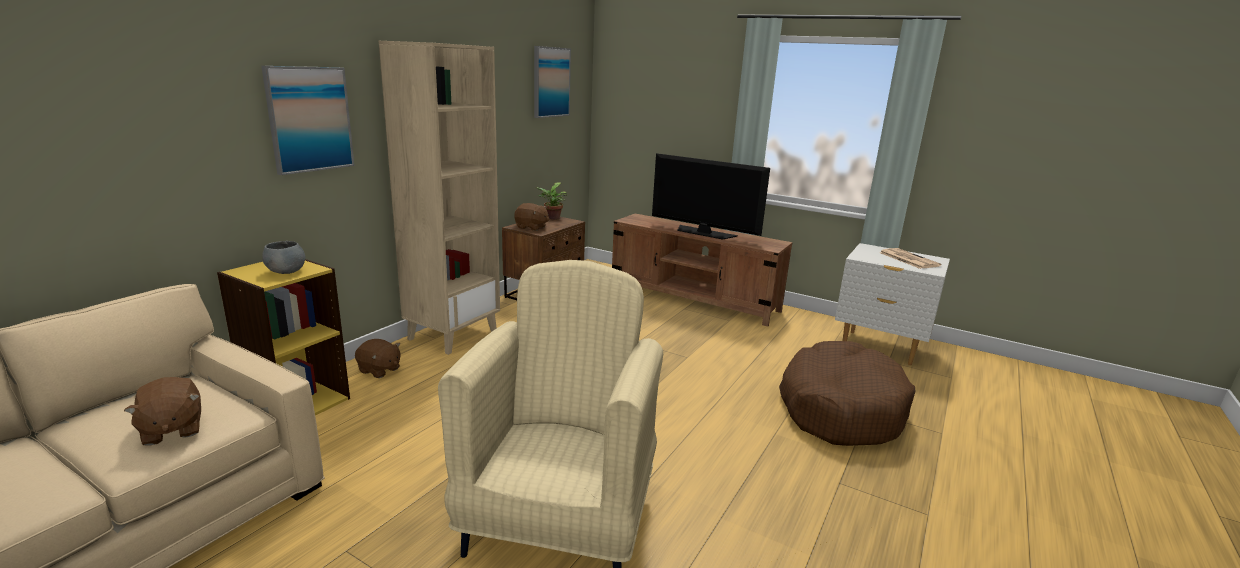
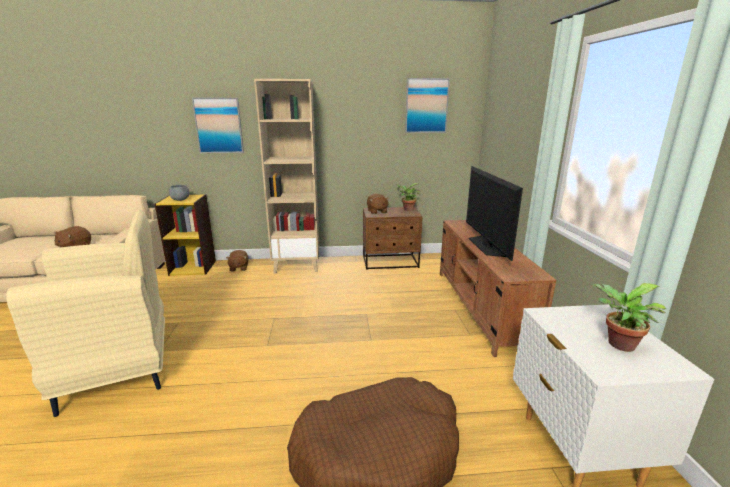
camera: 55 degrees right, 0 degrees up
newspaper [880,248,941,269] -> potted plant [593,283,666,352]

